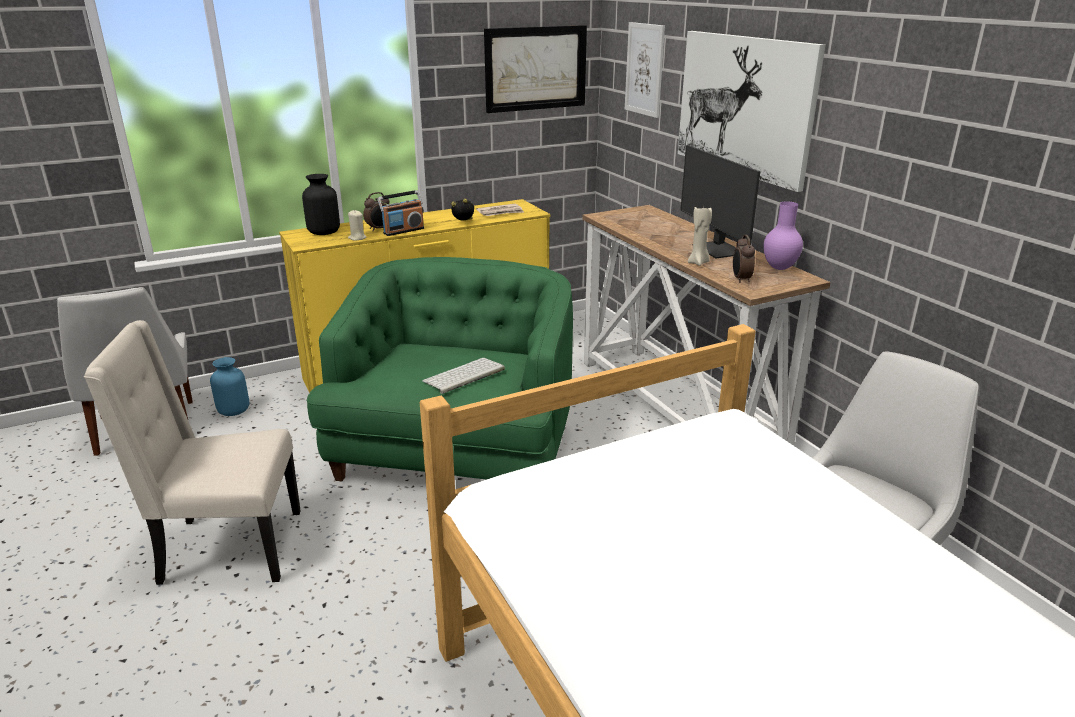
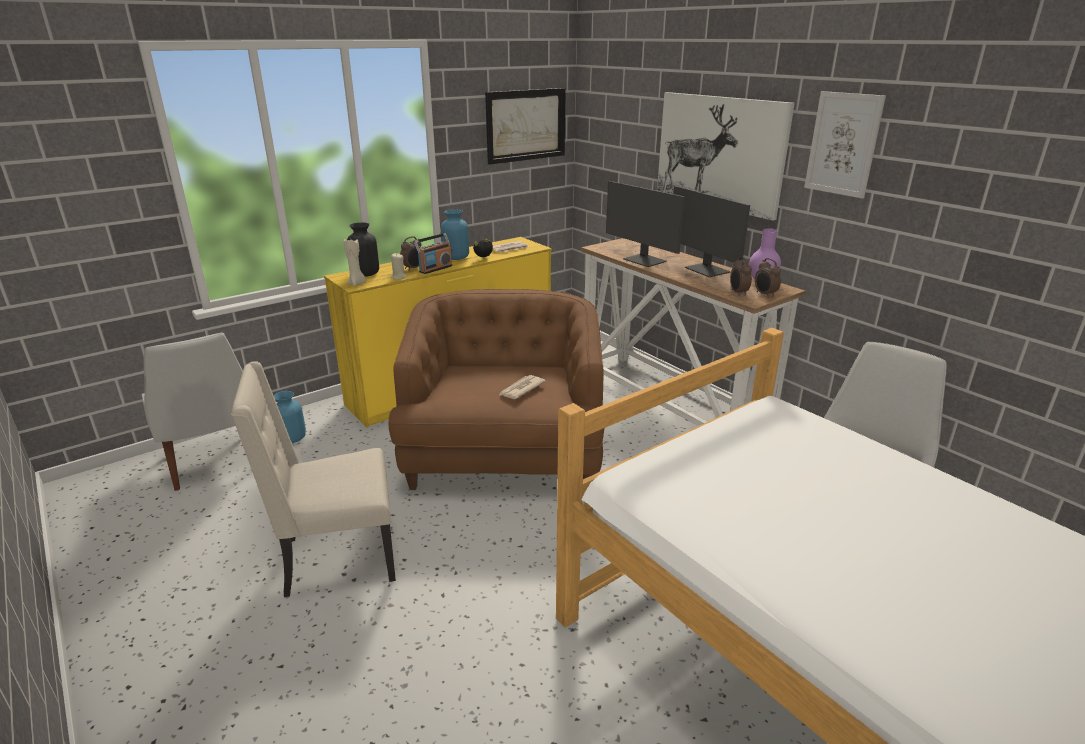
camera: 10 degrees left, 0 degrees up
green armchair [306,257,573,481] -> brown armchair [388,289,604,490]
keyboard [422,358,505,394] -> newspaper [499,375,546,399]
picture [625,22,665,118] -> picture moved to [804,91,886,199]
beige candle [688,205,712,266] -> beige candle moved to [343,238,366,286]
none -> blue vase [441,209,469,260]
none -> monitor [606,181,685,267]
none -> alarm clock [755,258,781,298]

